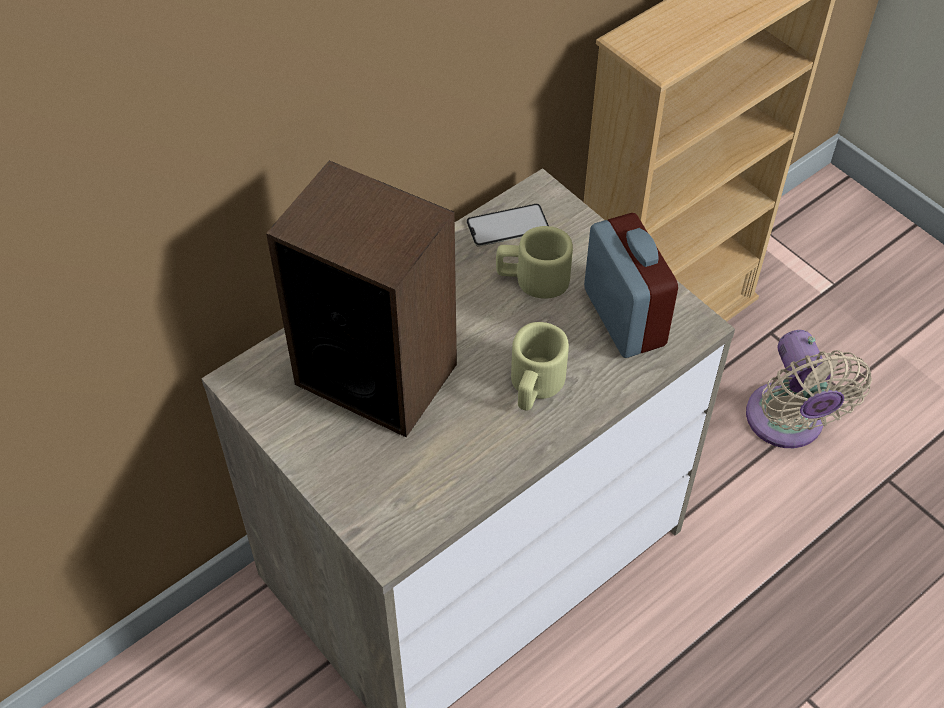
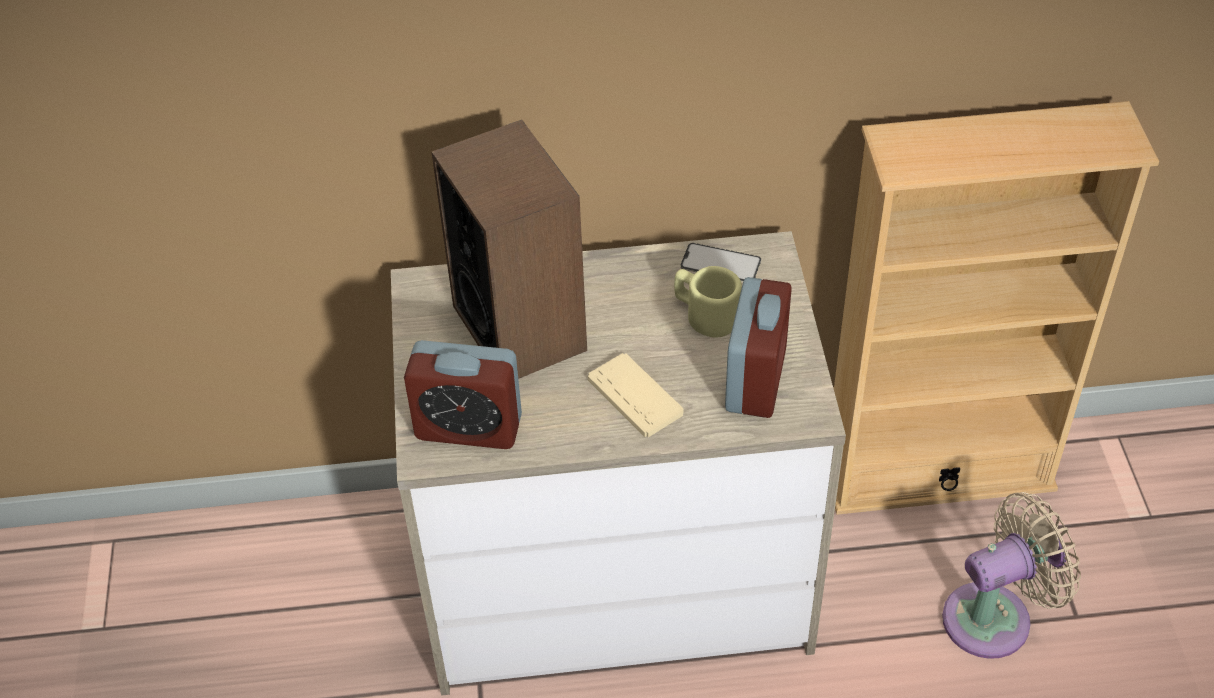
camera: 35 degrees right, 5 degrees down
beige mug [511,322,569,411] -> beige game controller [588,353,683,437]
beige fan [746,330,872,448] -> beige fan turned 135 degrees counterclockwise [942,492,1081,659]
none -> alarm clock [404,340,522,449]

